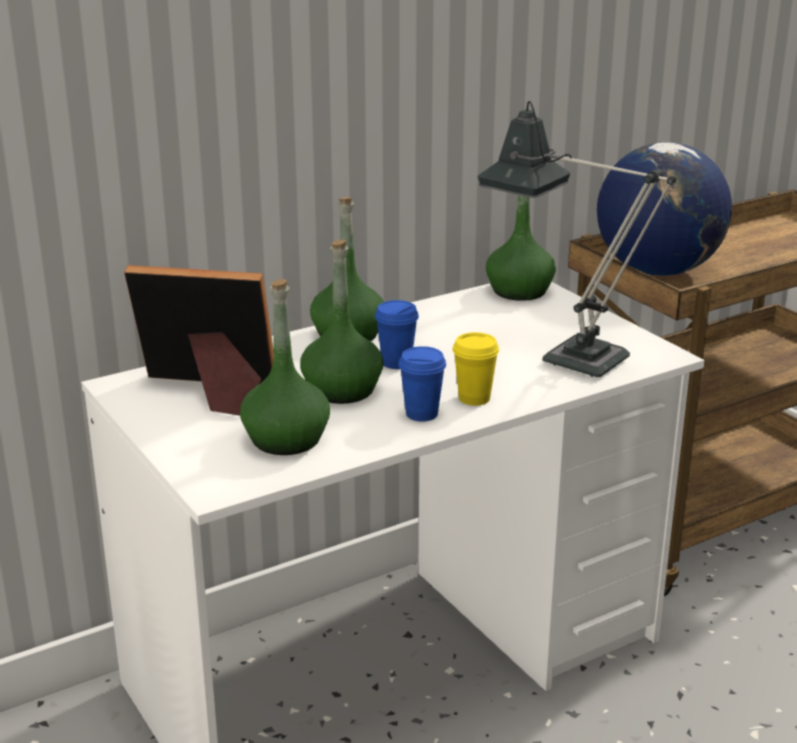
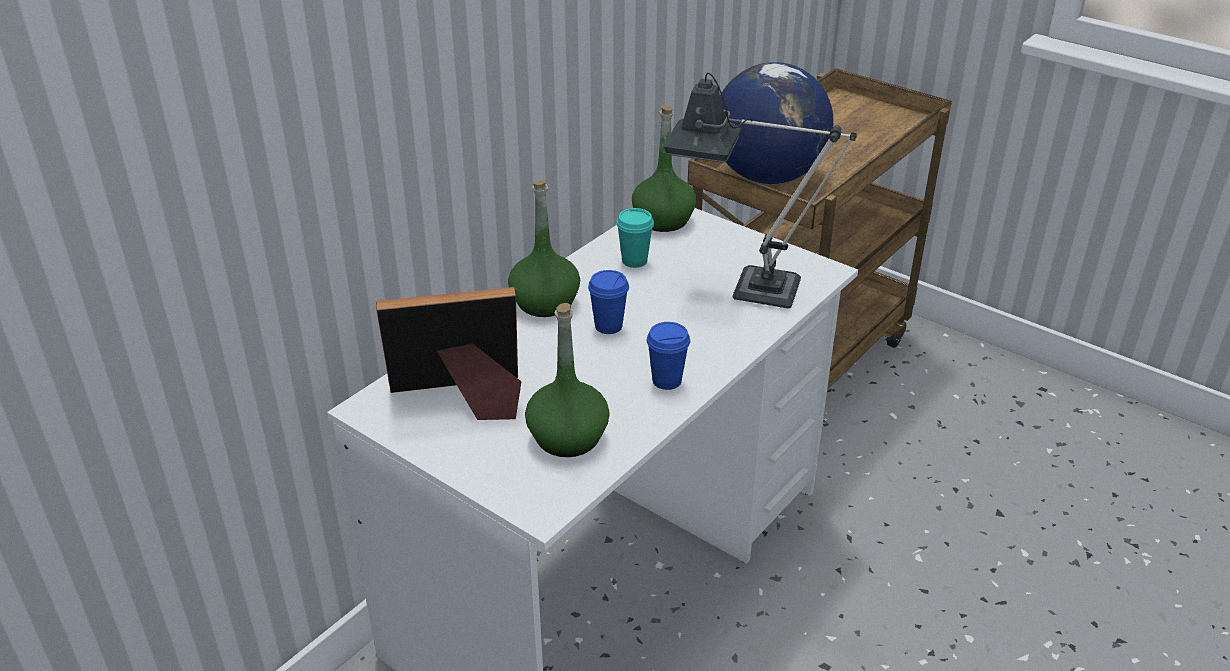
camera: 20 degrees left, 10 degrees up
green bottle [300,240,383,404] -> none
yellow cup [453,332,499,406] -> none
none -> turquoise cup [616,208,654,268]

